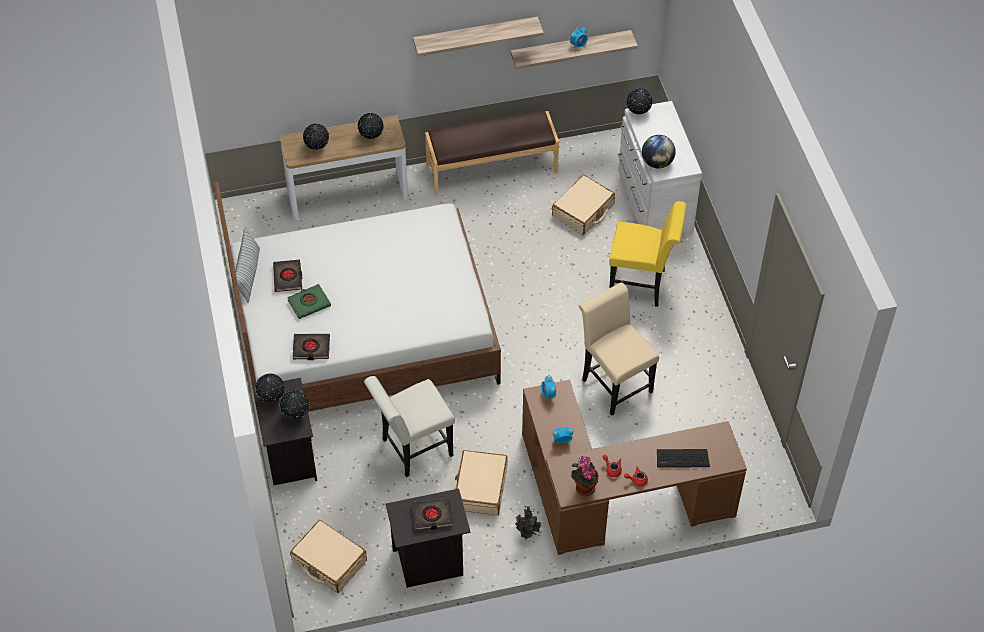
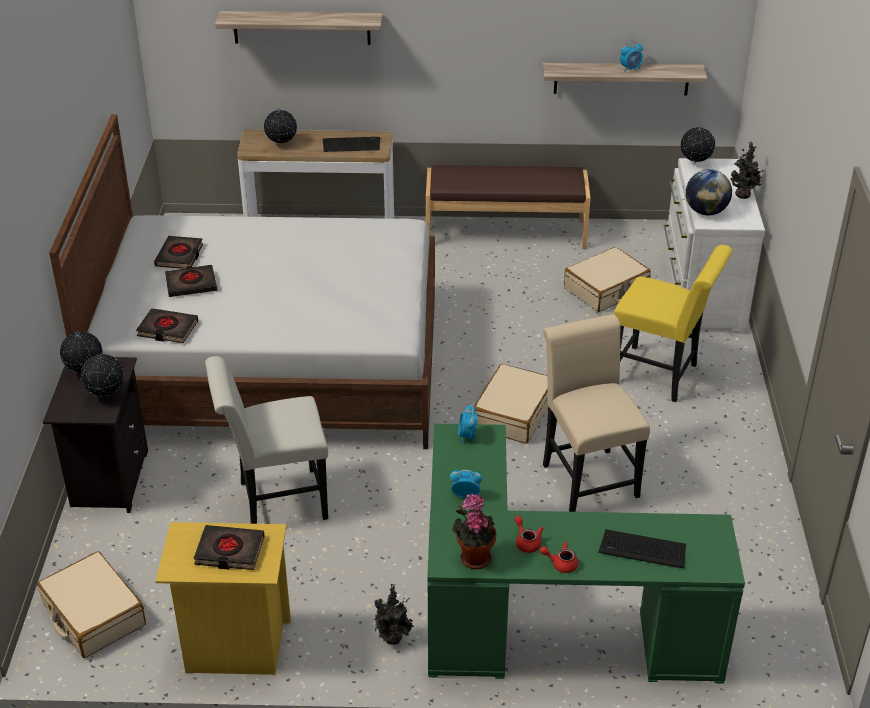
camera: 15 degrees right, 15 degrees down
pillow [235,227,260,303] -> none
green book [287,284,331,319] -> black book [165,265,217,297]
globe [358,113,384,139] -> keyboard [323,137,380,152]
black nightstand [386,489,471,588] -> yellow nightstand [155,522,291,675]
shelf [413,16,544,57] -> shelf moved to [215,11,383,45]
beige suitcase [455,450,508,515] -> beige suitcase moved to [474,364,548,444]
brown desk [522,380,747,555] -> green desk [427,424,745,684]
none -> potted plant [730,141,763,199]

